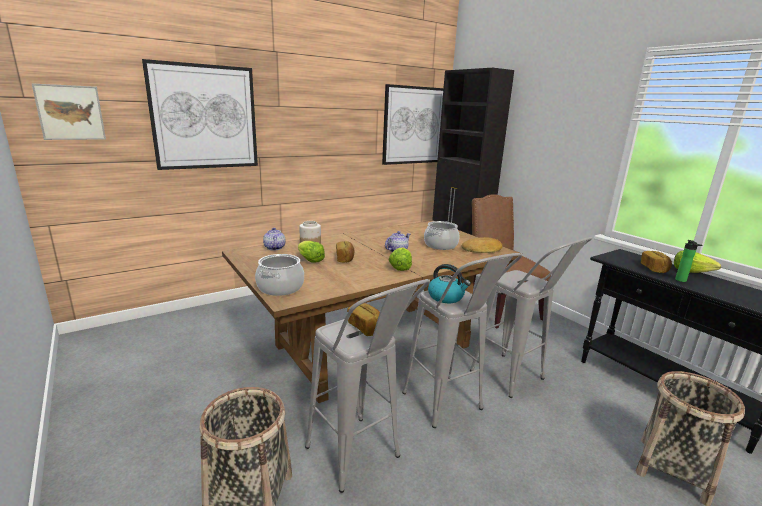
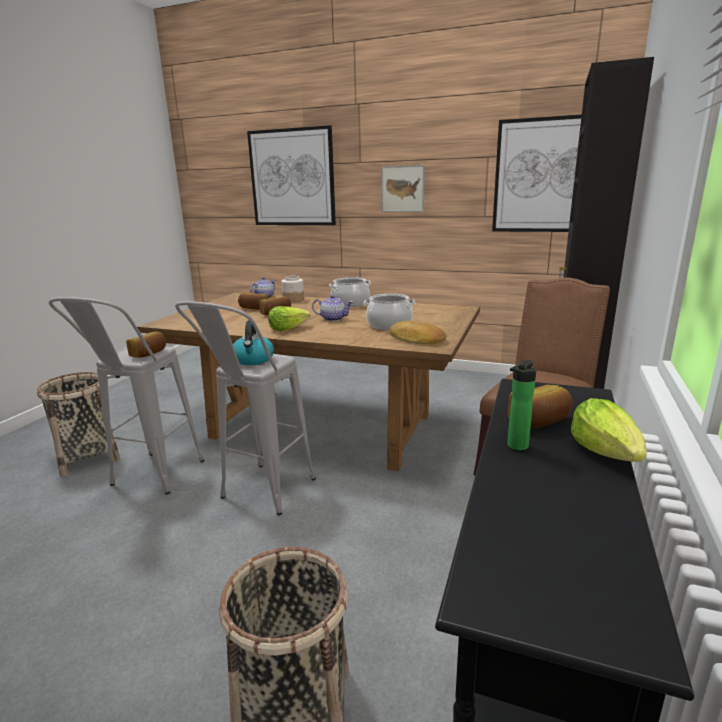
camera: 55 degrees right, 0 degrees up
picture [31,83,106,140] -> picture moved to [381,165,425,212]
cooking pot [255,254,304,296] -> cooking pot moved to [329,277,371,307]
lettuce [298,241,325,262] -> bread [238,292,269,310]
grey stool [470,237,592,398] -> none

